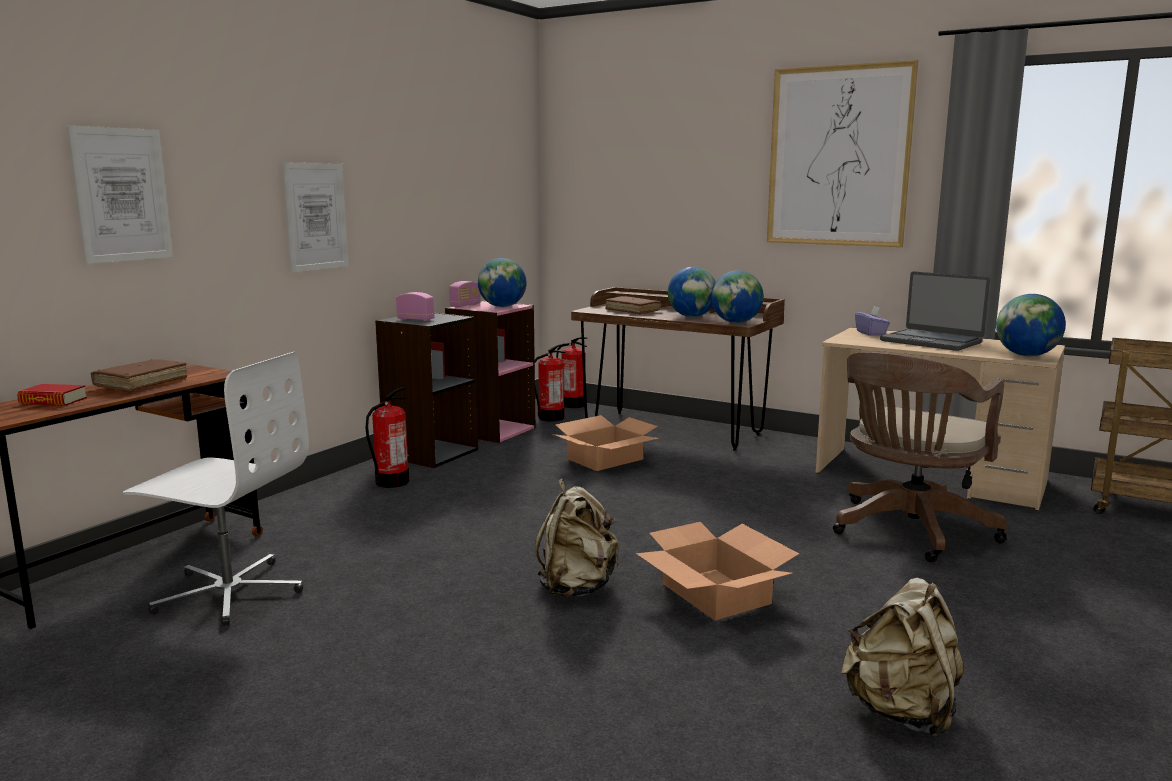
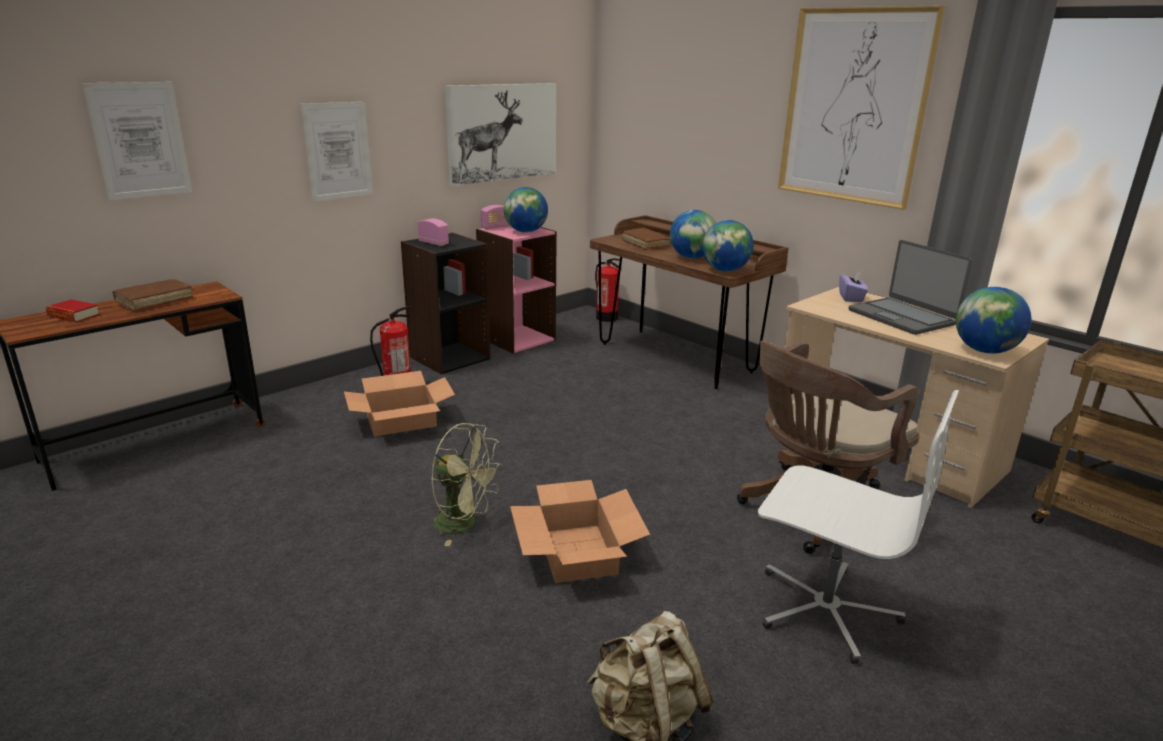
camera: 15 degrees right, 10 degrees up
white office chair [123,352,309,626] -> white office chair moved to [758,390,959,664]
fire extinguisher [535,343,566,422] -> none
beige backpack [535,479,620,597] -> green fan [431,423,503,546]
cardboard box [553,415,659,471] -> cardboard box moved to [344,371,455,436]
none -> picture [445,83,556,186]

